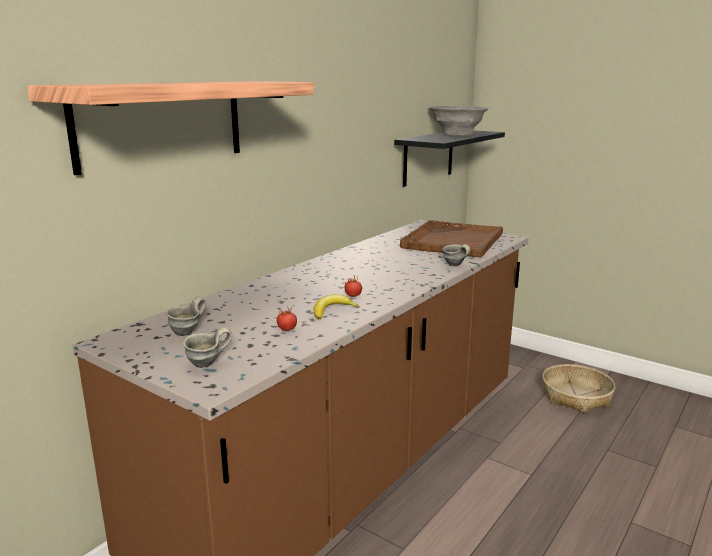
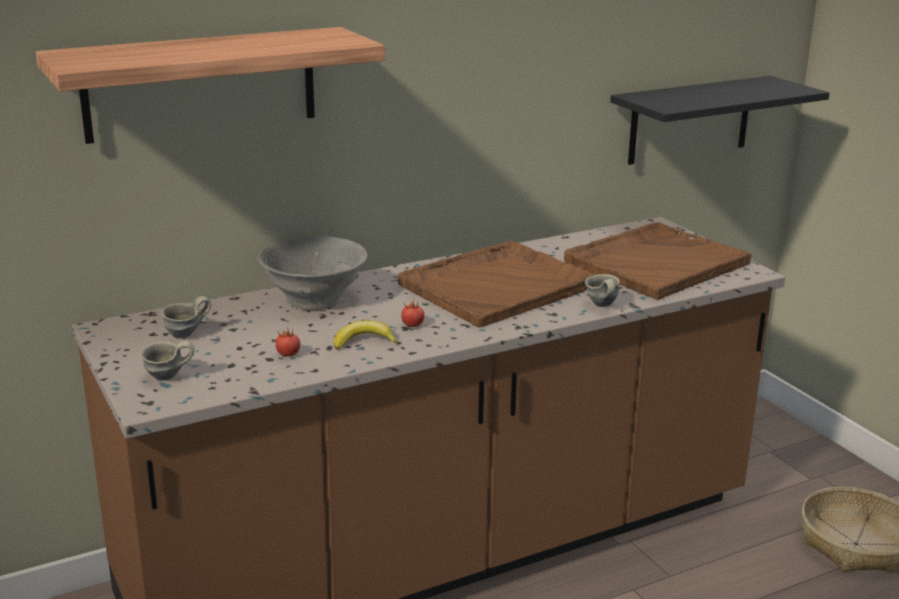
camera: 25 degrees right, 5 degrees up
grey bowl [429,106,489,135] -> grey bowl moved to [258,236,367,310]
none -> brown tray [398,240,595,327]

